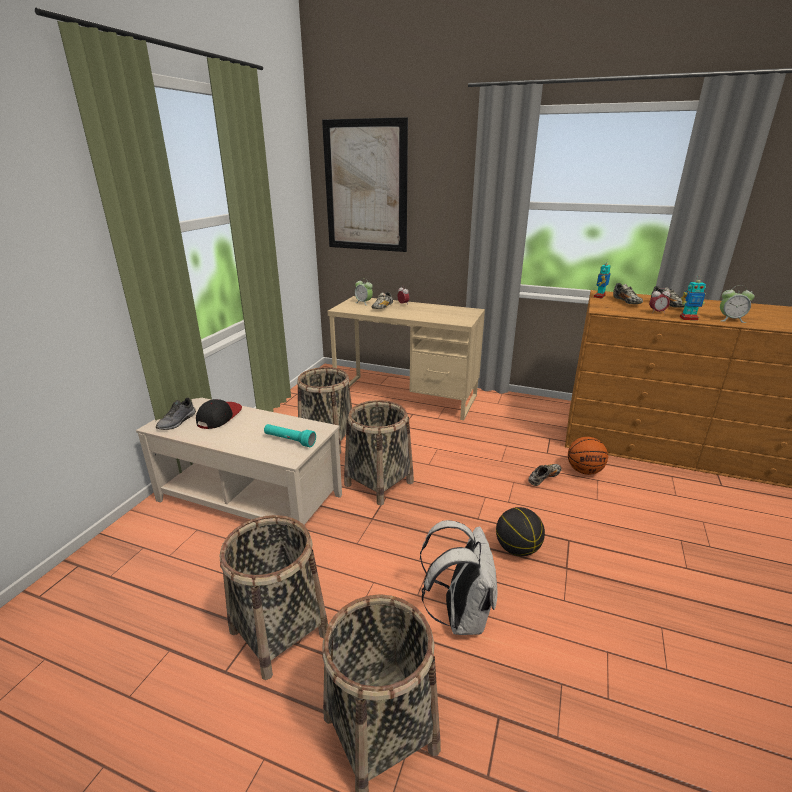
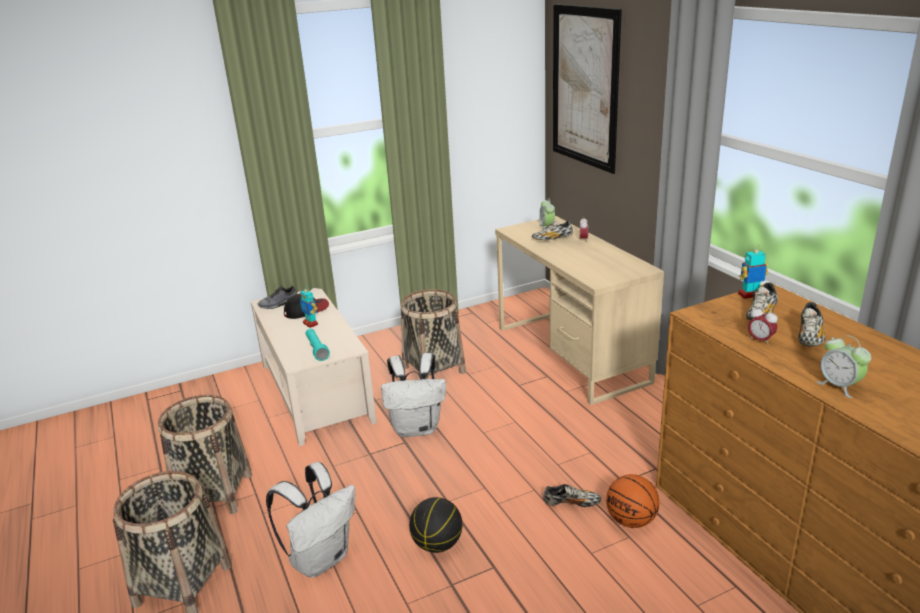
camera: 45 degrees right, 0 degrees up
basket [344,400,414,505] -> white backpack [381,353,446,437]
toy robot [680,278,706,320] -> toy robot moved to [300,286,318,328]

